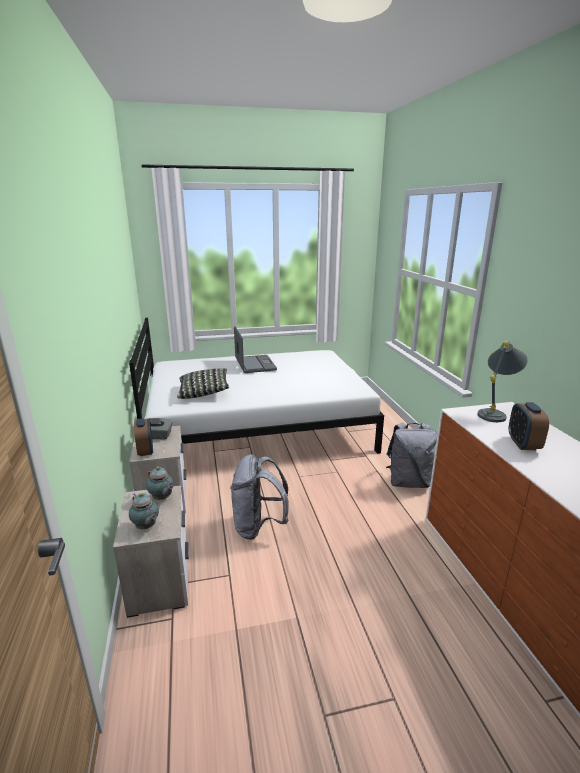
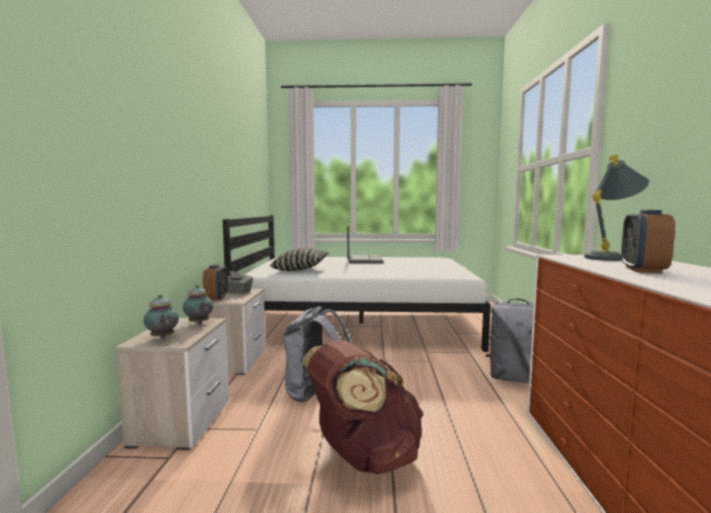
camera: 15 degrees right, 15 degrees down
none -> brown backpack [302,340,424,474]

